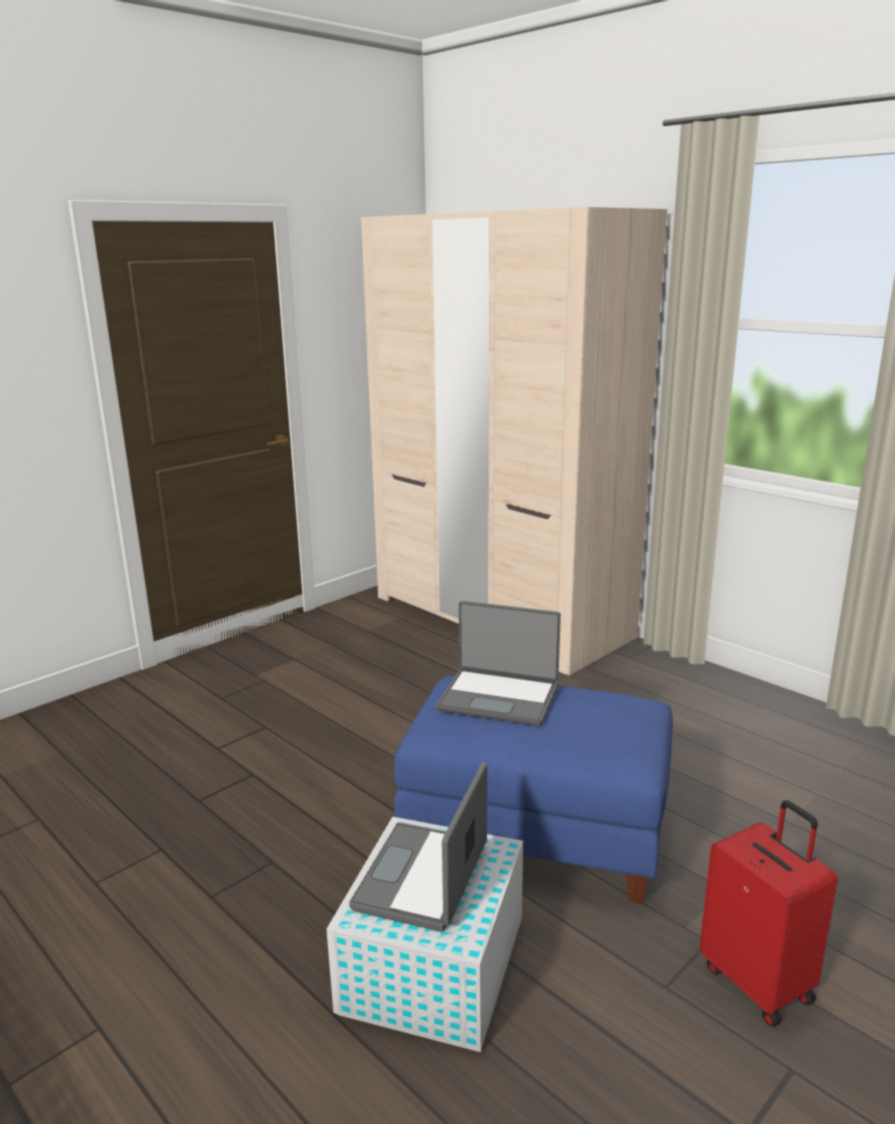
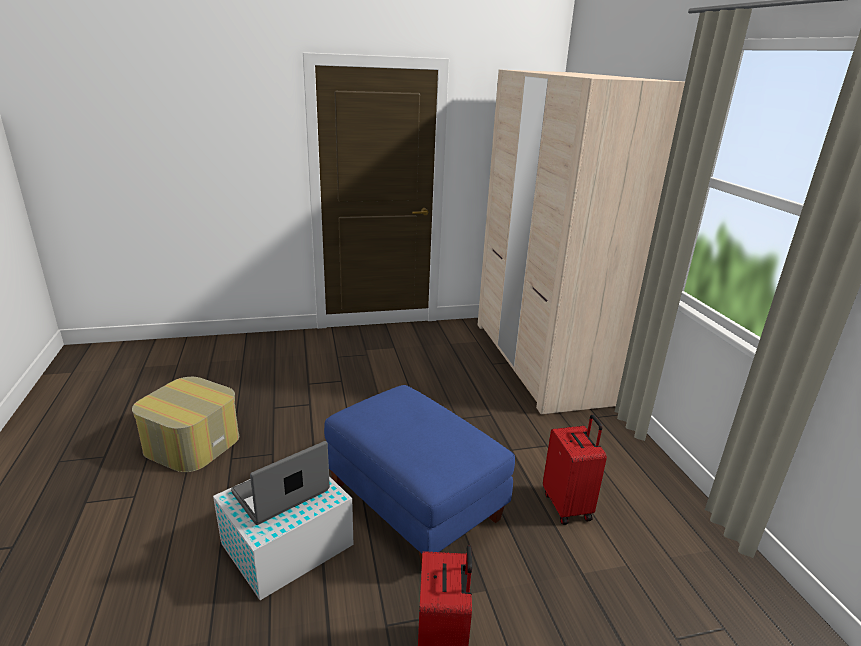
camera: 30 degrees right, 5 degrees up
laptop [436,601,561,726] -> none
none -> ottoman [132,377,239,472]
none -> red suitcase [543,414,607,525]

